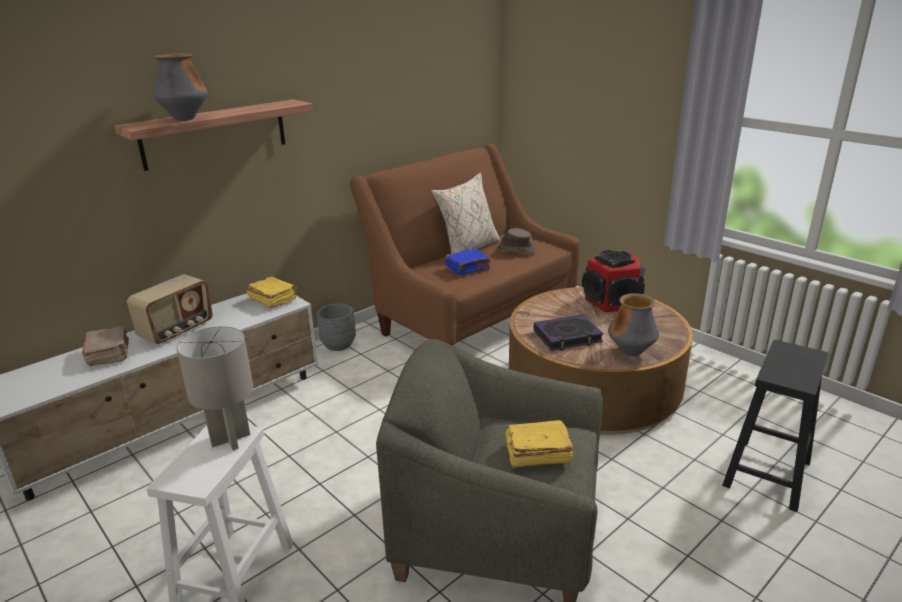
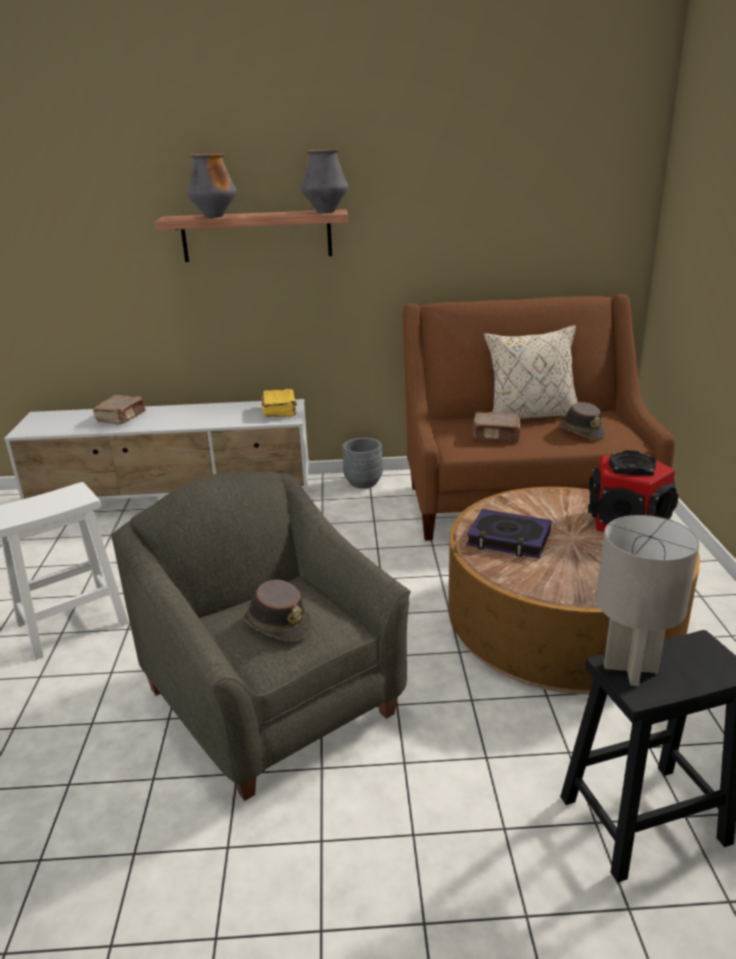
camera: 40 degrees right, 0 degrees up
radio [127,274,213,344] -> none
grey table lamp [176,326,253,451] -> grey table lamp moved to [596,515,699,686]
blue book [445,248,491,275] -> brown book [473,412,521,442]
yellow book [505,420,573,468] -> brown hat [243,580,313,642]
vase [608,293,659,357] -> vase moved to [300,149,349,213]

